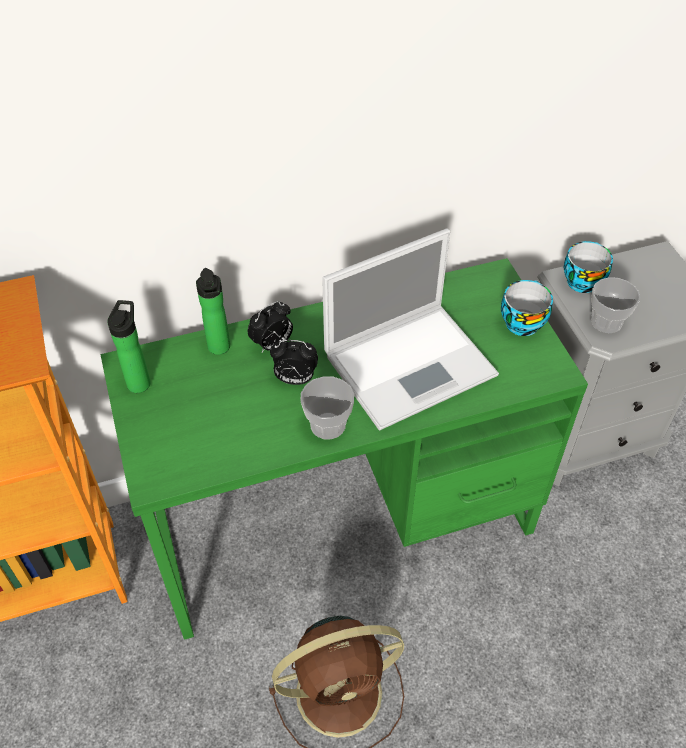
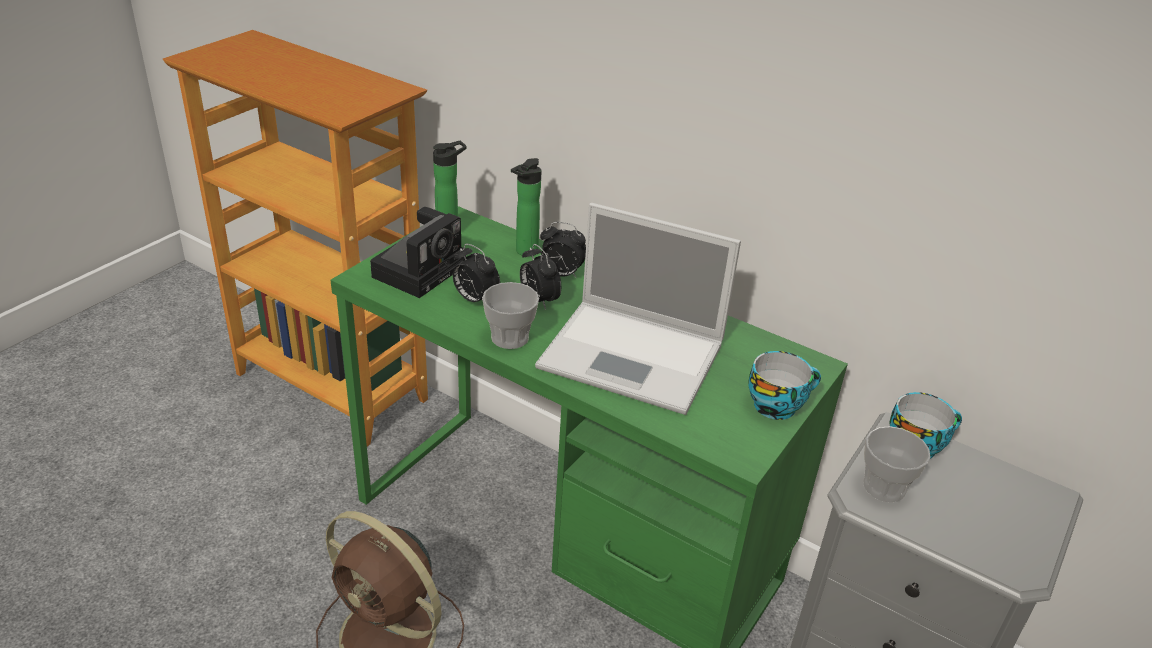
camera: 50 degrees right, 15 degrees down
none -> camera [370,207,466,298]
none -> alarm clock [453,244,500,302]

